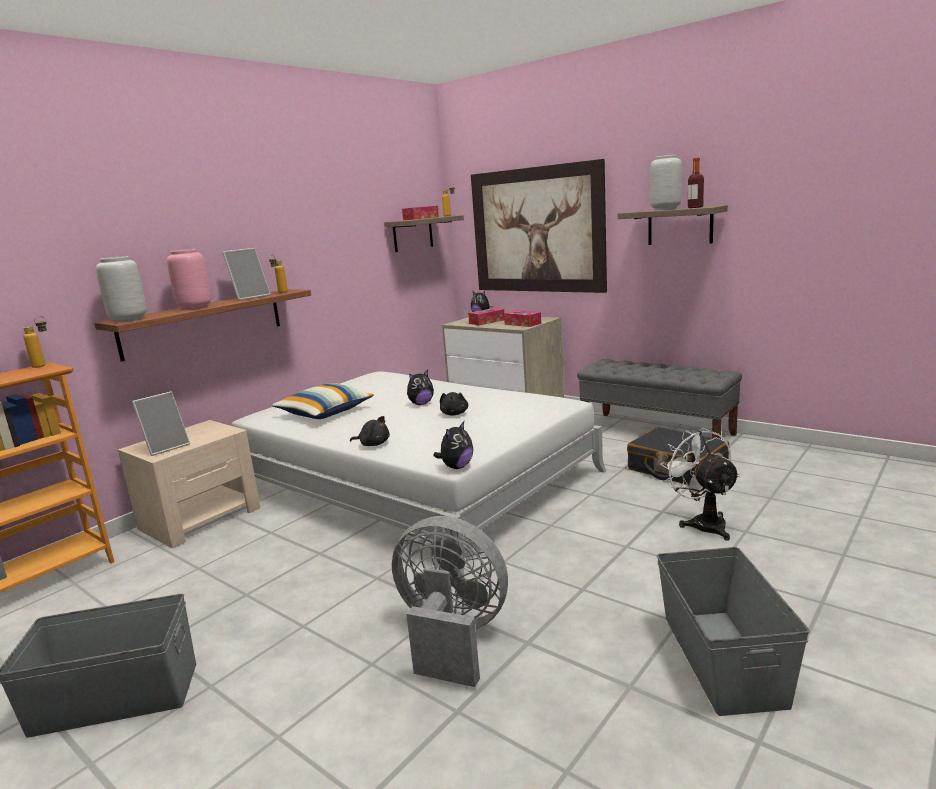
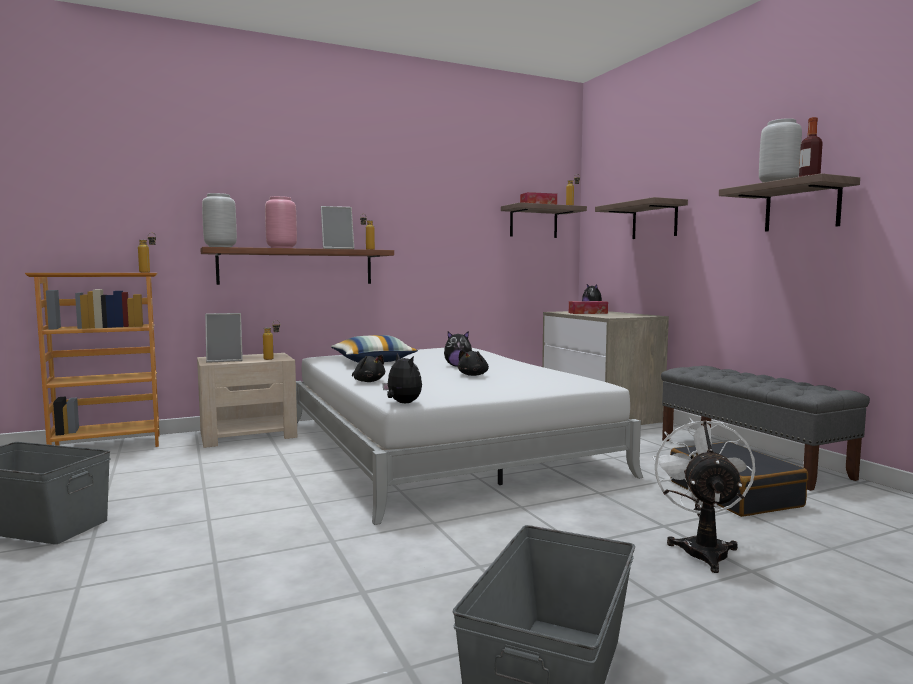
camera: 25 degrees right, 10 degrees down
grey fan [392,516,508,687] -> none
plush toy [433,421,473,469] -> plush toy turned 105 degrees counterclockwise [383,353,422,403]
picture [471,159,607,293] -> shelf [595,197,688,239]
tissue box [504,310,541,327] -> none
none -> bottle [263,320,280,360]

